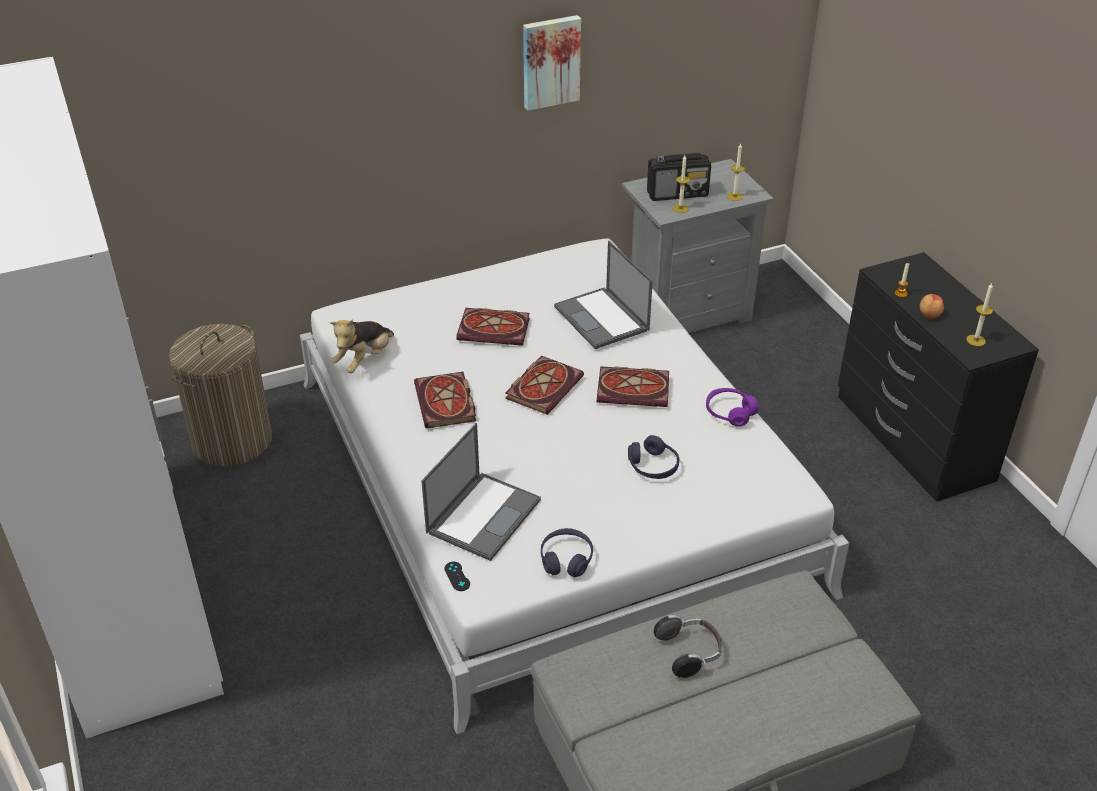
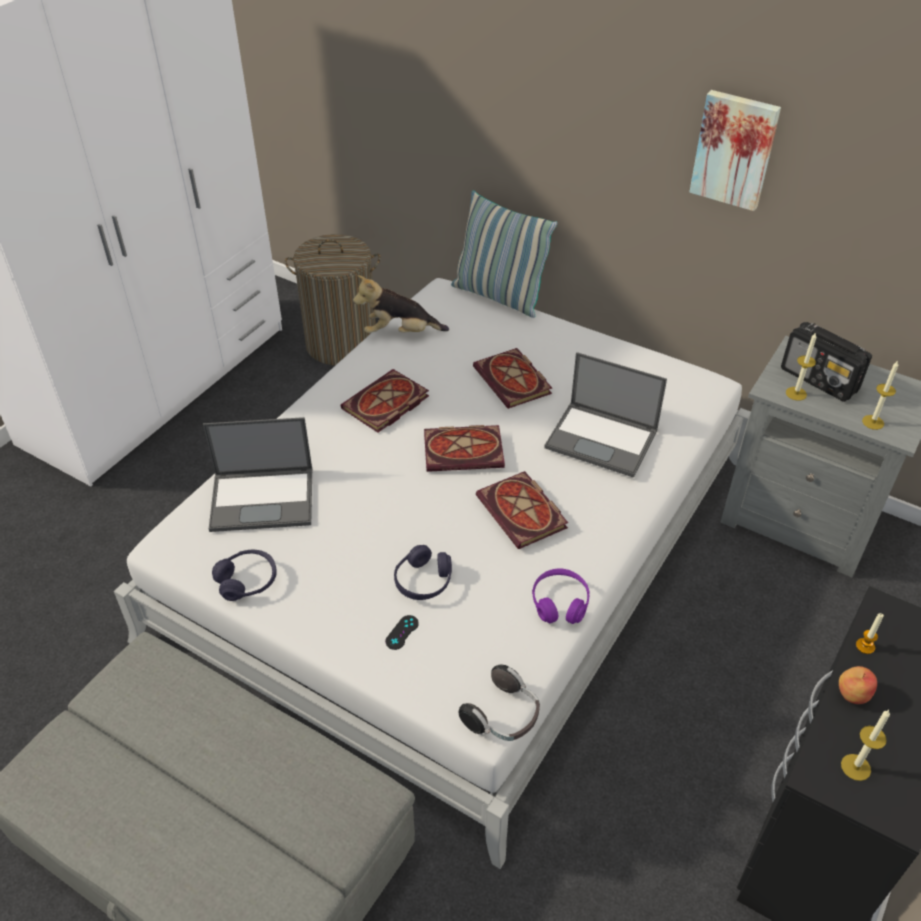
camera: 55 degrees right, 5 degrees up
black game controller [444,562,470,591] -> black game controller moved to [385,615,419,650]
laptop [554,241,653,349] -> laptop turned 90 degrees counterclockwise [544,352,667,478]
headphones [654,615,722,678] -> headphones moved to [459,665,540,741]
none -> pillow [451,190,558,318]

